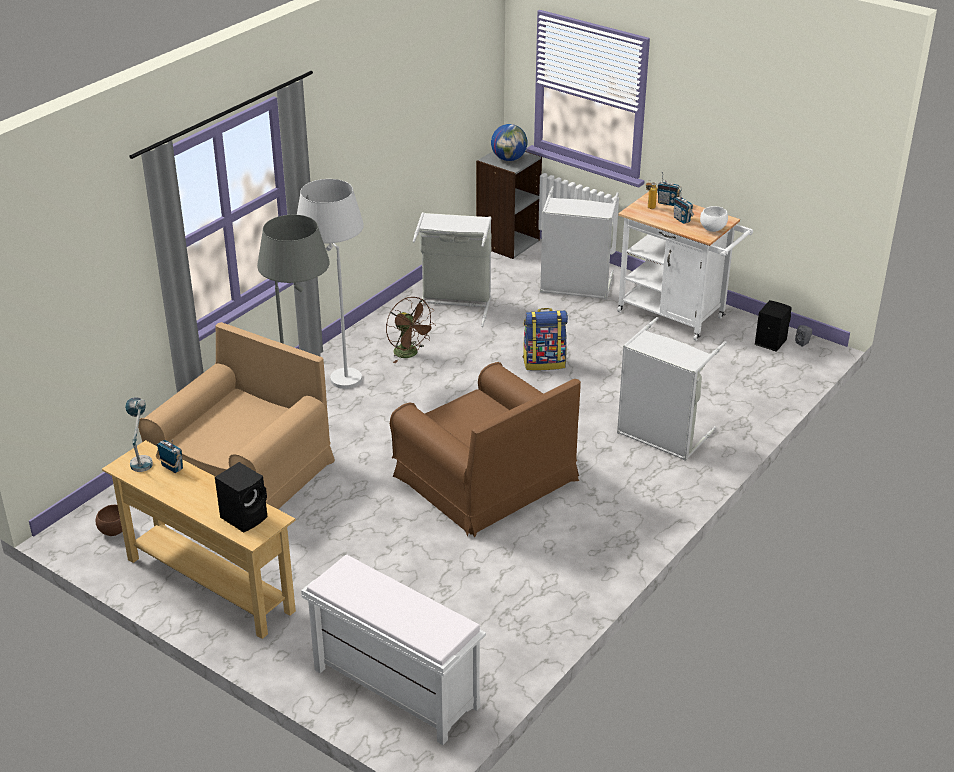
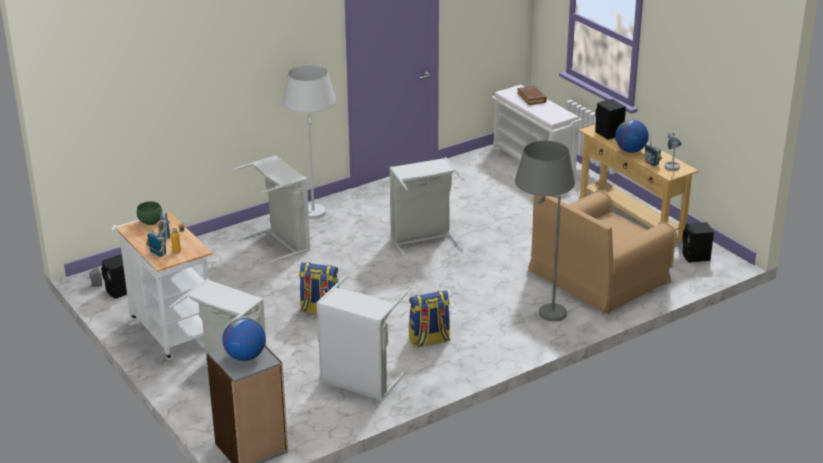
camera: 160 degrees left, 5 degrees down
brown bowl [95,505,123,536] -> black speaker [682,222,714,263]
white floor lamp [297,179,364,389] -> white floor lamp moved to [282,65,336,219]
brown fan [386,297,436,363] -> backpack [409,290,450,348]
brown armchair [390,362,581,538] -> grey laundry basket [389,157,465,261]
white bowl [700,206,728,232] -> green bowl [137,201,162,225]
none -> brown book [517,86,547,105]
none -> globe [615,120,649,153]

